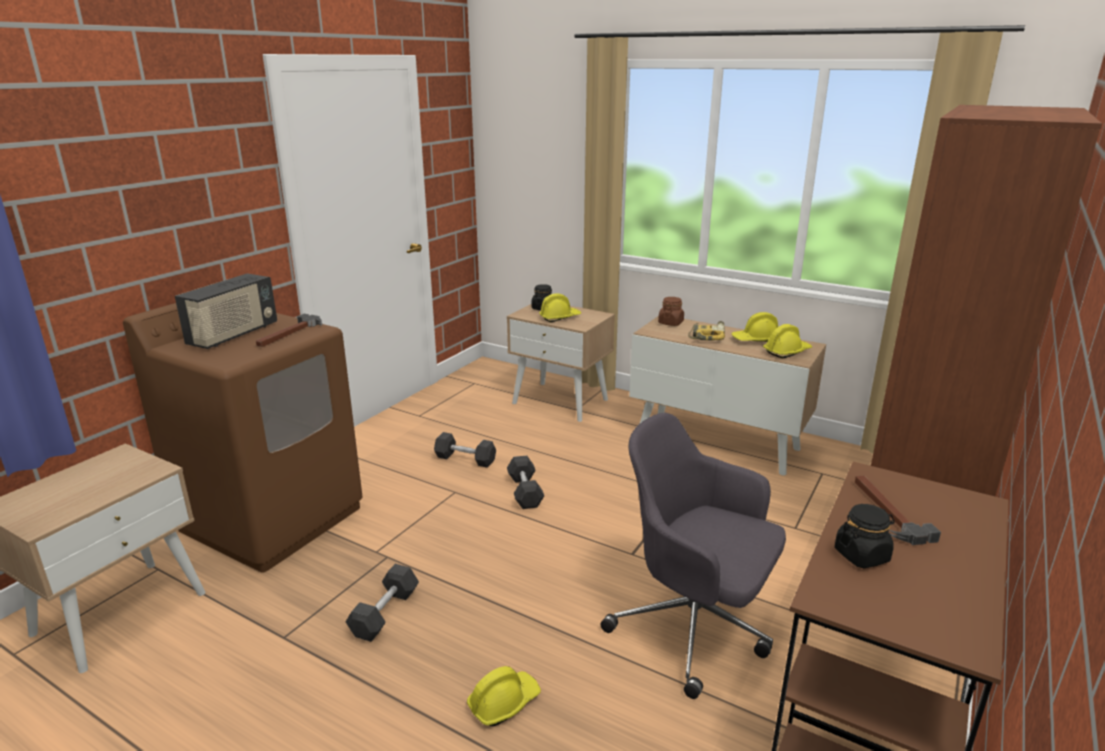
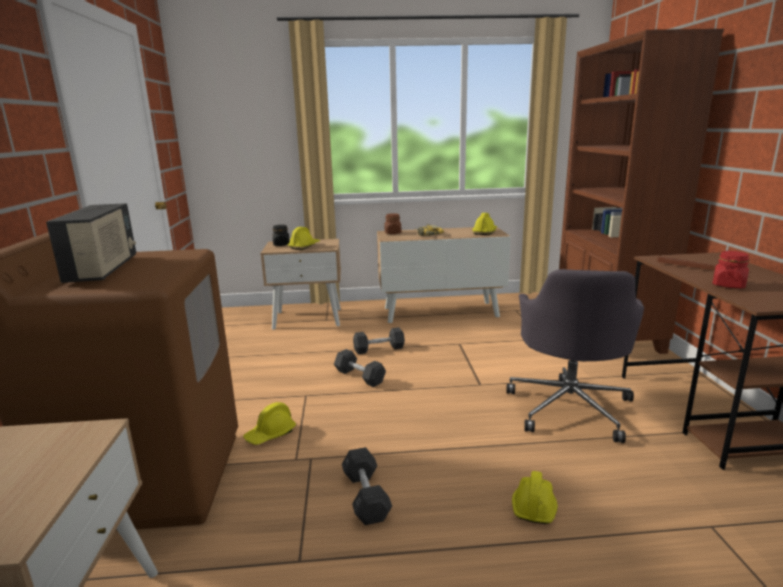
camera: 35 degrees left, 5 degrees down
hammer [256,314,322,347] -> none
grey dumbbell [434,432,496,468] -> grey dumbbell moved to [353,327,405,354]
grey office chair [601,413,786,699] -> grey office chair turned 75 degrees counterclockwise [506,269,644,443]
yellow hard hat [731,312,778,342] -> yellow hard hat moved to [243,402,296,445]
black jar [835,504,895,568] -> red jar [713,251,750,288]

